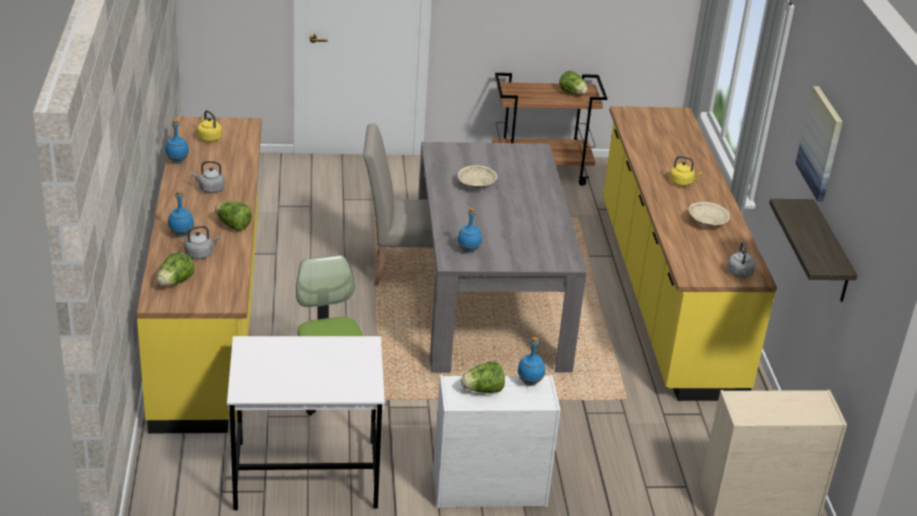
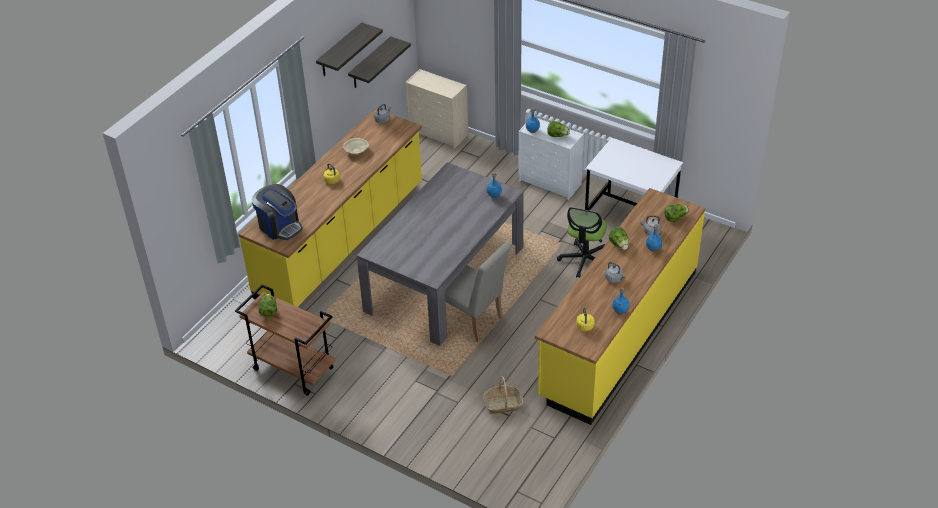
camera: 140 degrees left, 10 degrees up
beige bowl [458,165,497,188] -> none
picture [795,86,843,201] -> shelf [316,22,383,76]
none -> coffee machine [252,184,303,240]
none -> basket [483,376,523,414]

